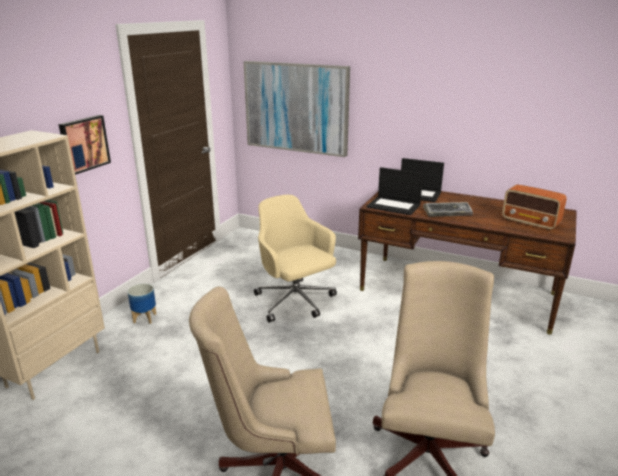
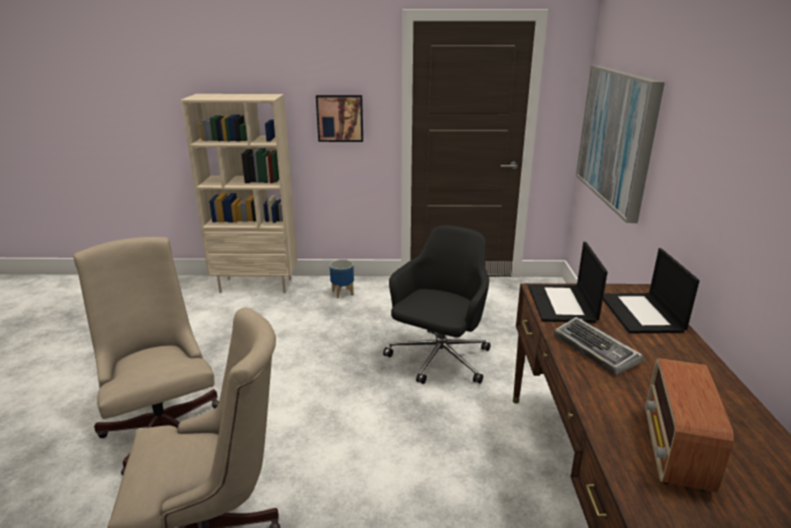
camera: 65 degrees right, 0 degrees up
beige office chair [254,195,337,323] -> black office chair [383,225,491,384]

